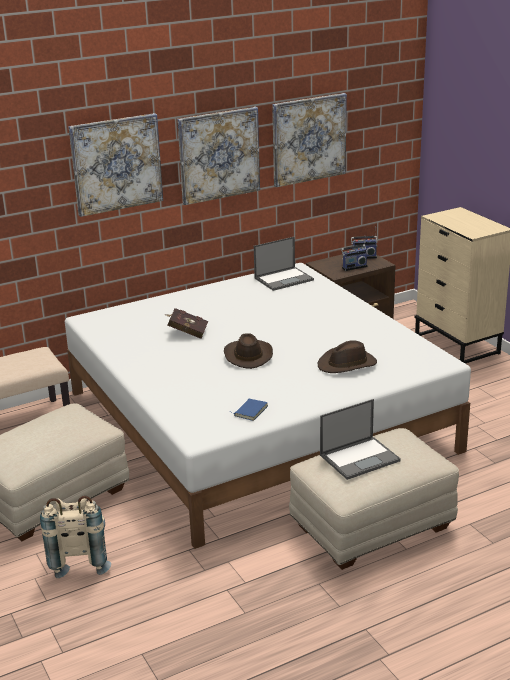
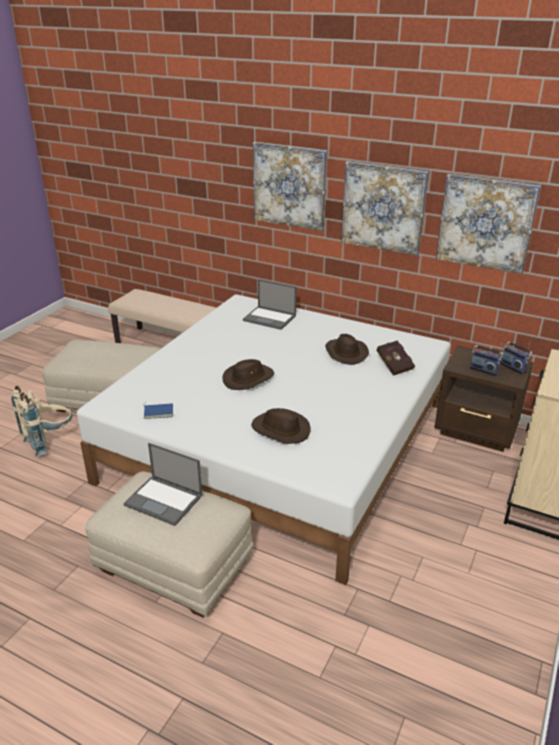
camera: 55 degrees right, 5 degrees up
red book [165,308,208,339] -> red book moved to [376,340,415,376]
laptop [254,237,314,291] -> laptop moved to [243,279,296,330]
none -> brown hat [325,334,369,365]

